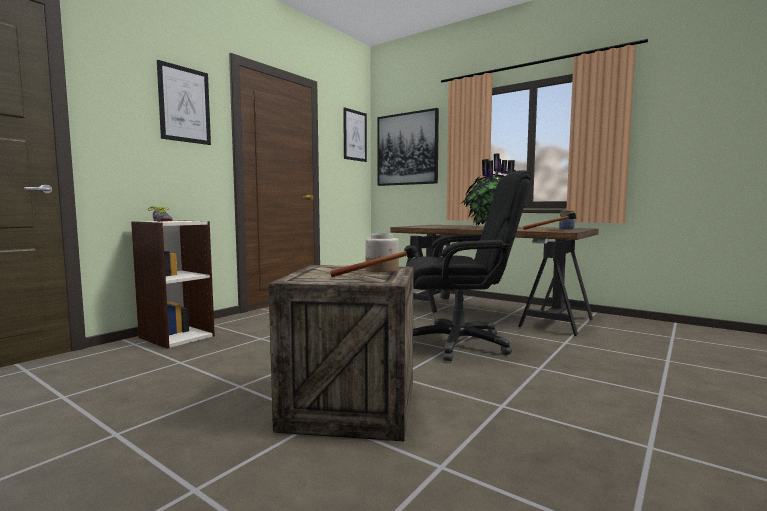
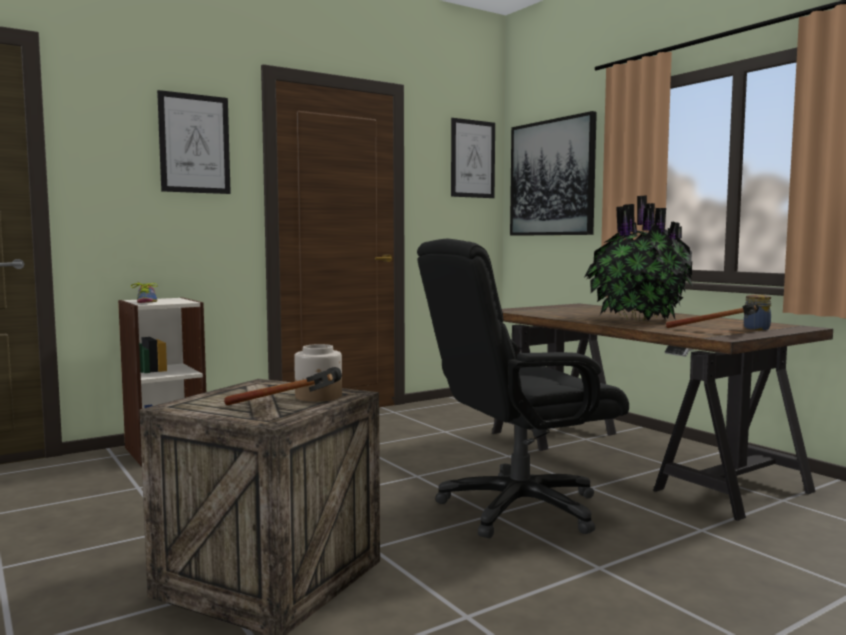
camera: 20 degrees right, 0 degrees up
black office chair [406,170,532,361] -> black office chair turned 135 degrees clockwise [417,239,629,538]

